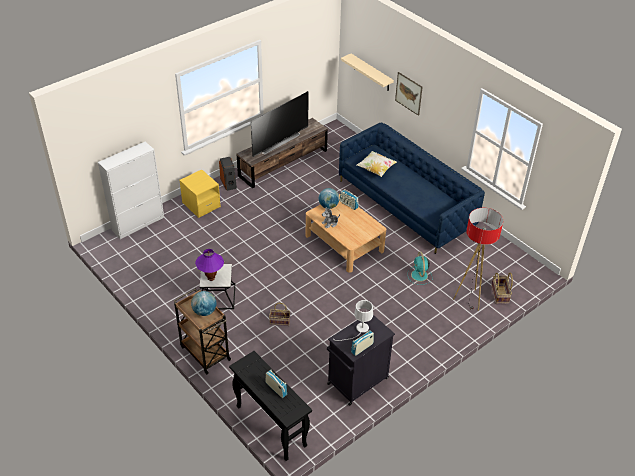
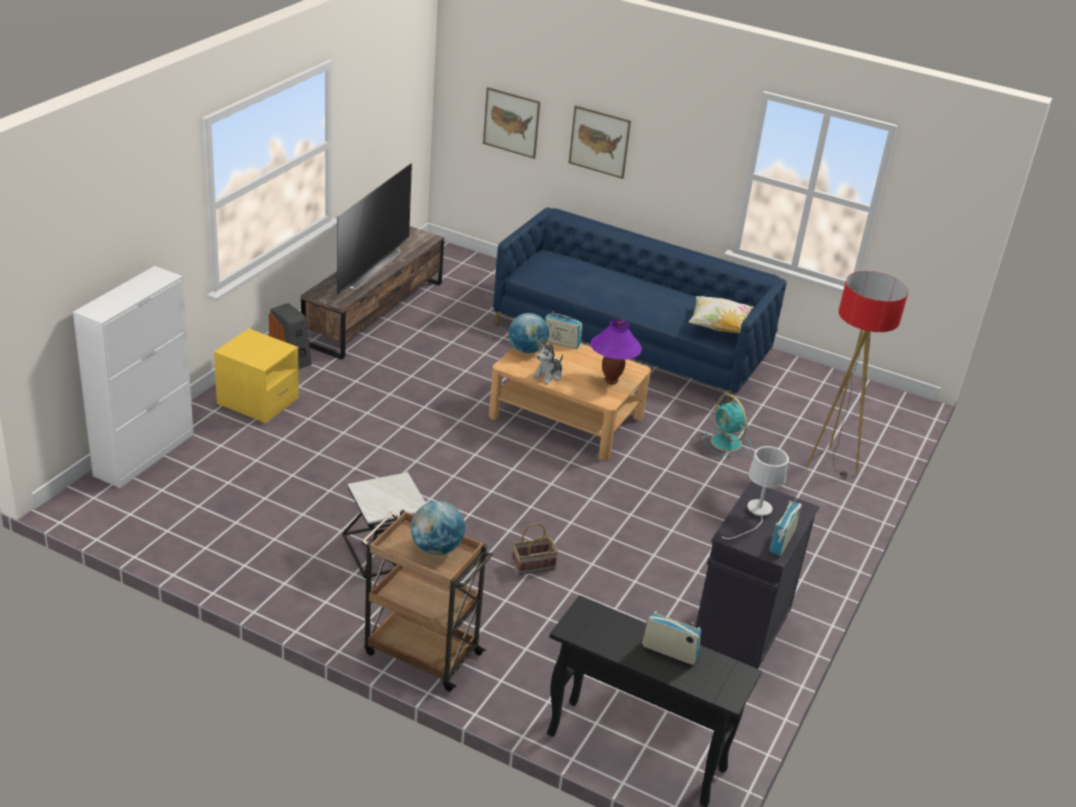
camera: 25 degrees left, 10 degrees down
purple table lamp [195,249,224,281] -> purple table lamp moved to [590,319,642,384]
beige shelf [341,54,394,91] -> picture [483,87,540,159]
pillow [357,151,397,177] -> pillow moved to [688,296,753,333]
basket [491,273,513,304] -> none

